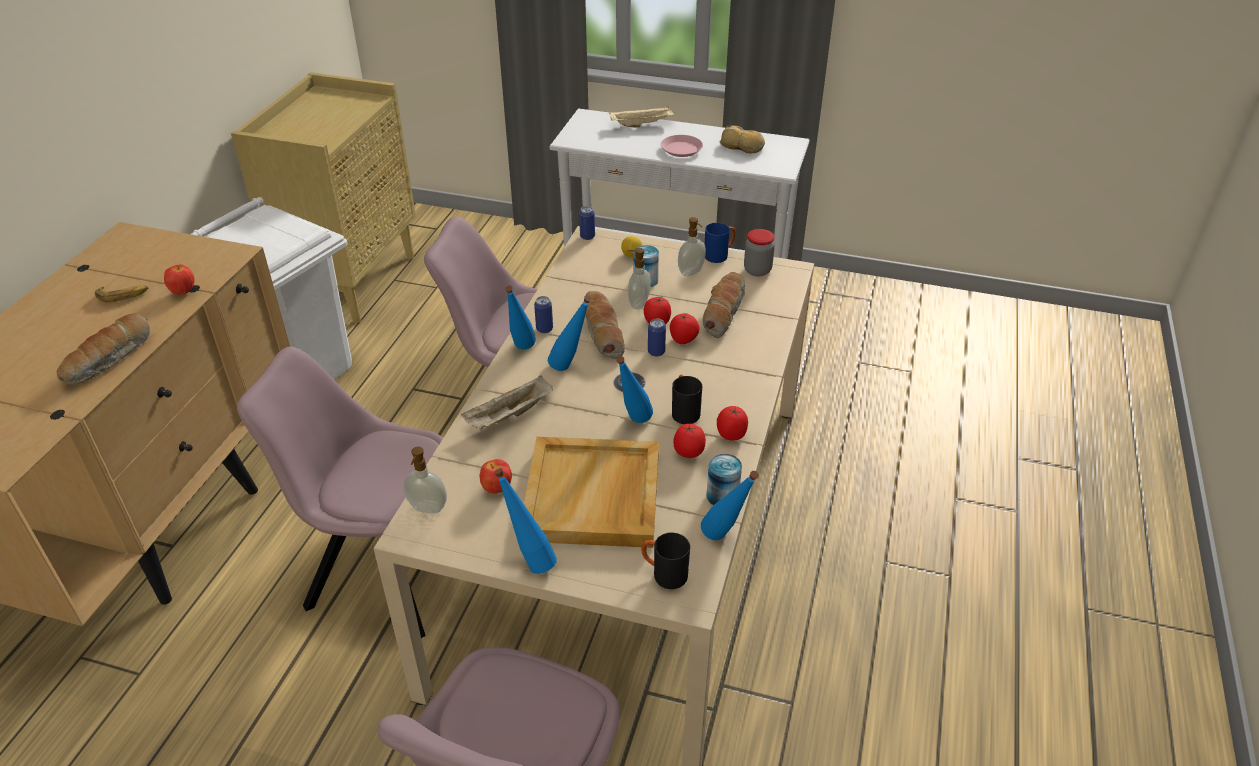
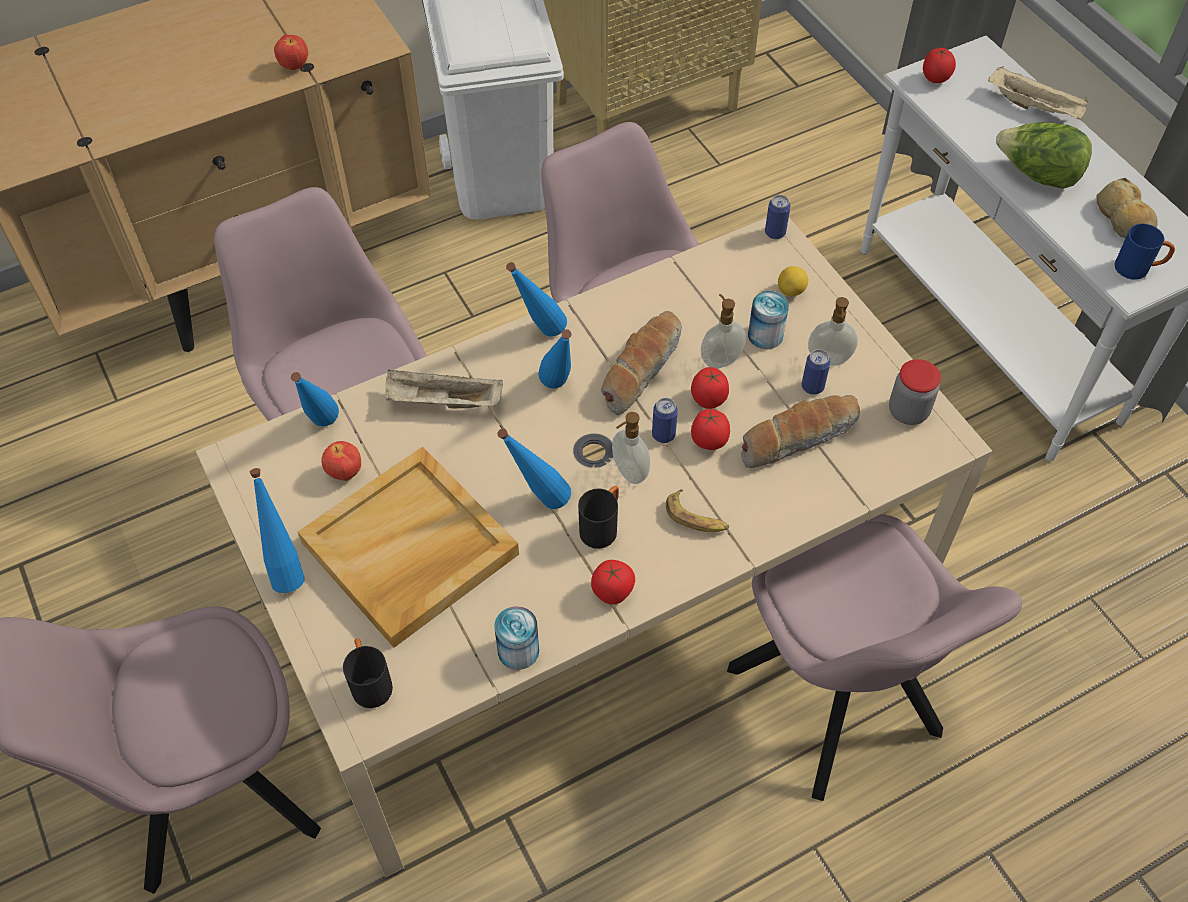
camera: 45 degrees right, 15 degrees up
bread [57,313,150,385] -> none
banana [95,285,148,303] -> banana moved to [666,489,729,532]
soap dispenser [403,447,447,514] -> soap dispenser moved to [612,412,650,484]
can [534,296,553,333] -> can moved to [802,349,831,395]
pink plate [661,135,703,157] -> lettuce [996,122,1092,189]
tomato [673,423,706,458] -> tomato moved to [923,48,956,83]
blue bottle [701,471,759,540] -> blue bottle moved to [291,372,339,426]
blue mug [705,223,735,263] -> blue mug moved to [1114,224,1175,280]
none -> pink chair [727,515,1022,801]

